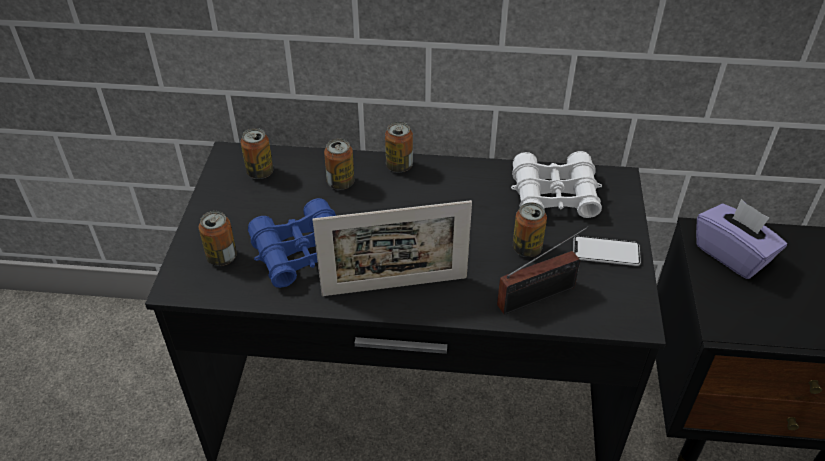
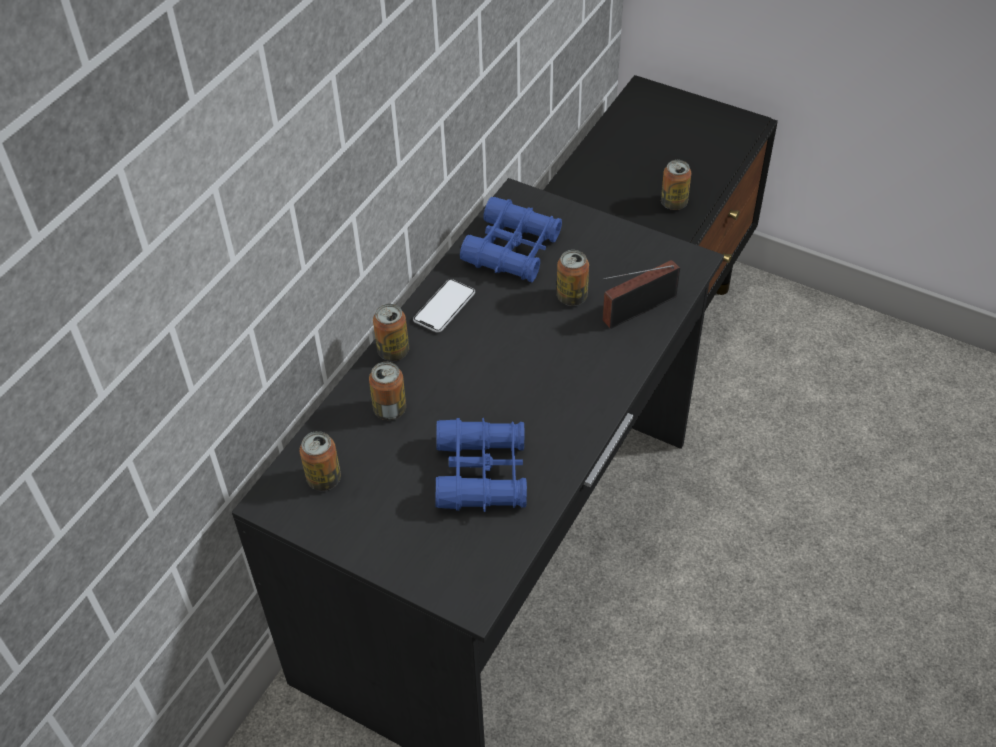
camera: 65 degrees left, 5 degrees up
can [199,211,237,266] -> can moved to [661,160,691,210]
picture frame [312,200,472,296] -> none
radio [497,226,589,315] -> radio turned 120 degrees counterclockwise [602,260,680,329]
white binoculars [511,151,602,218] -> blue binoculars [460,197,562,282]
phone [573,236,641,266] -> phone moved to [413,279,475,333]
purple tissue box [696,199,787,279] -> none

